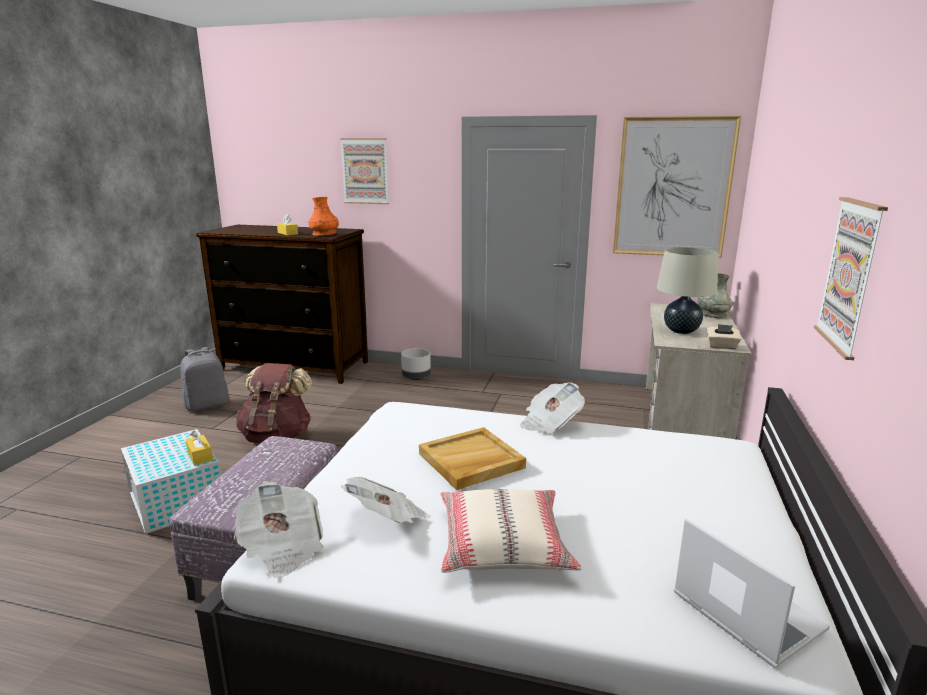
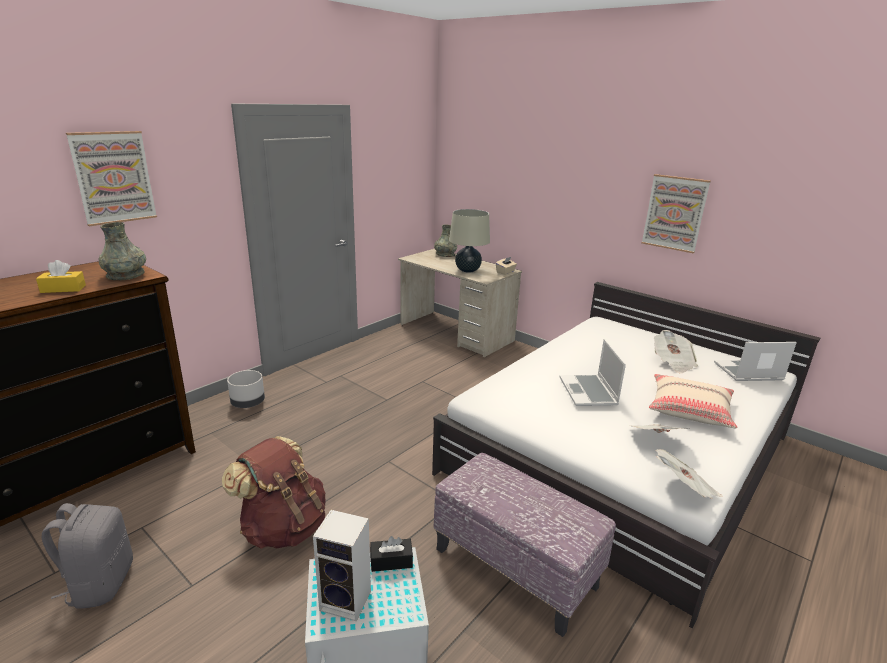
camera: 65 degrees left, 5 degrees up
yellow tissue box [185,431,213,465] -> black tissue box [370,536,413,572]
orange vase [308,197,339,236] -> grey vase [98,222,146,280]
beige tray [419,427,526,490] -> laptop [560,339,626,406]
newspaper [520,382,585,434] -> newspaper moved to [654,330,698,373]
picture [613,116,741,258] -> none
none -> speaker [313,510,371,621]

